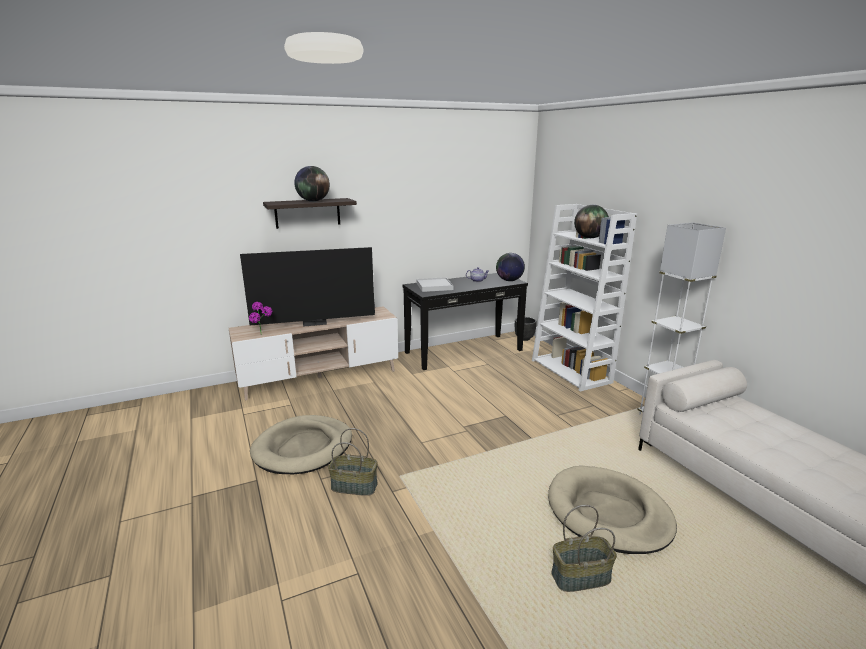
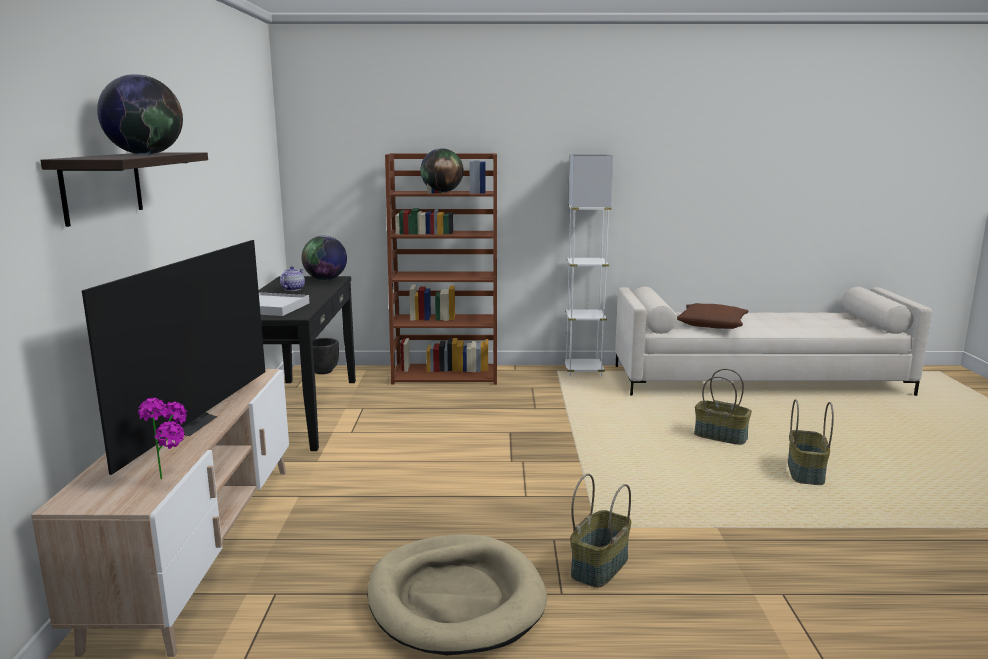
camera: 65 degrees left, 5 degrees down
white bookcase [532,204,637,392] -> brown bookcase [385,153,497,385]
beige dog bed [548,466,677,554] -> basket [694,369,752,445]
none -> brown pillow [677,303,748,329]

